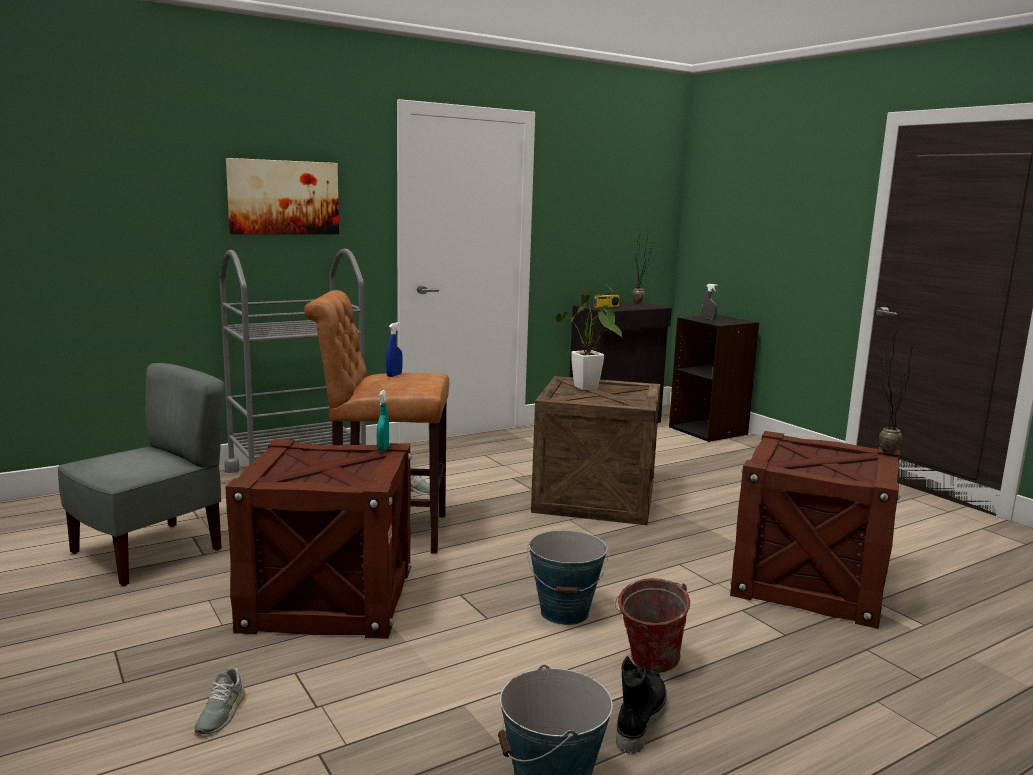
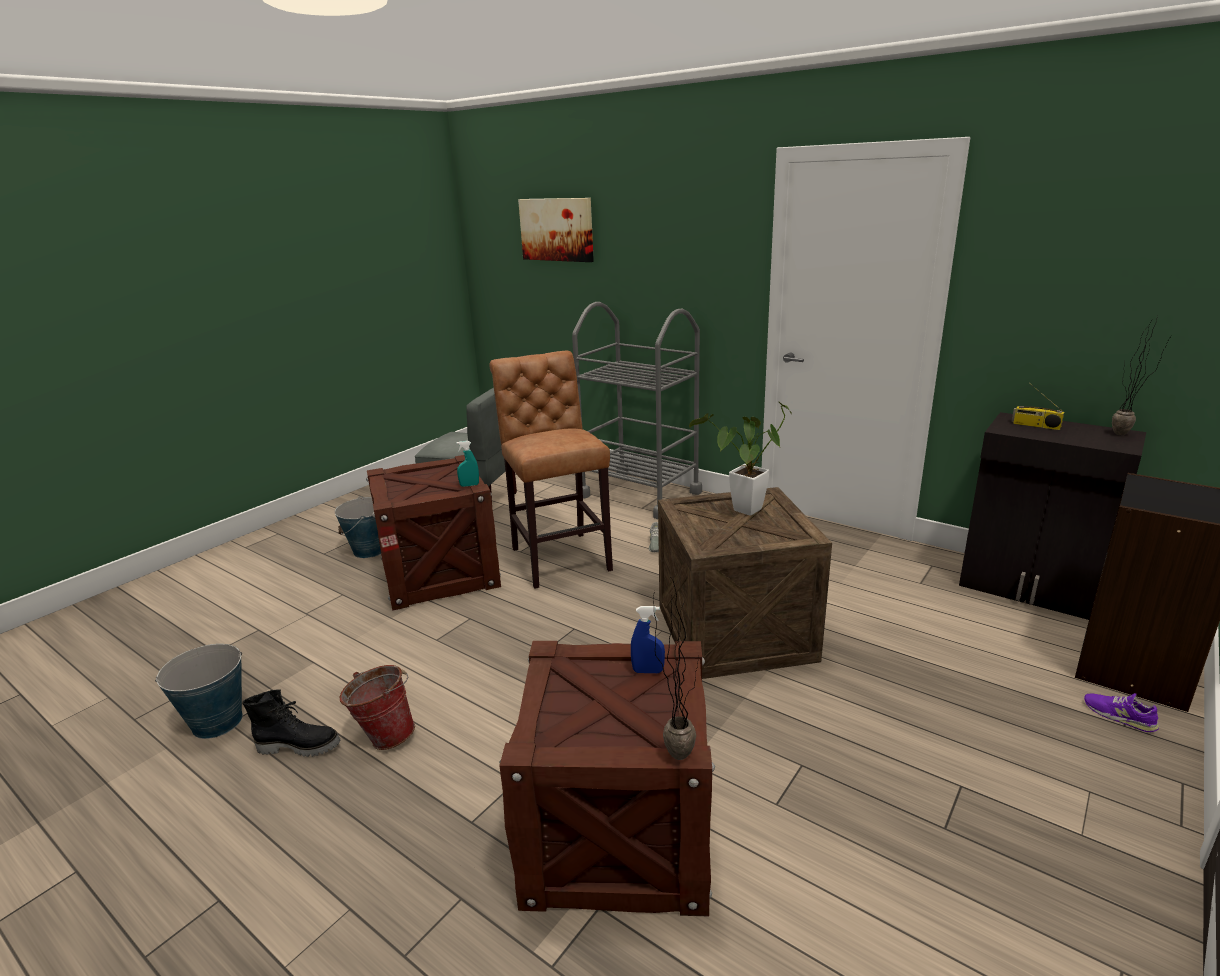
camera: 70 degrees right, 10 degrees up
grey shoe [194,667,245,734] -> none
picture [226,158,339,234] -> picture moved to [518,198,594,262]
blue spray bottle [386,322,403,377] -> blue spray bottle moved to [631,606,665,673]
bucket [527,530,609,625] -> bucket moved to [334,496,381,558]
grey spray bottle [701,284,717,320] -> none
none -> purple shoe [1084,693,1159,732]

